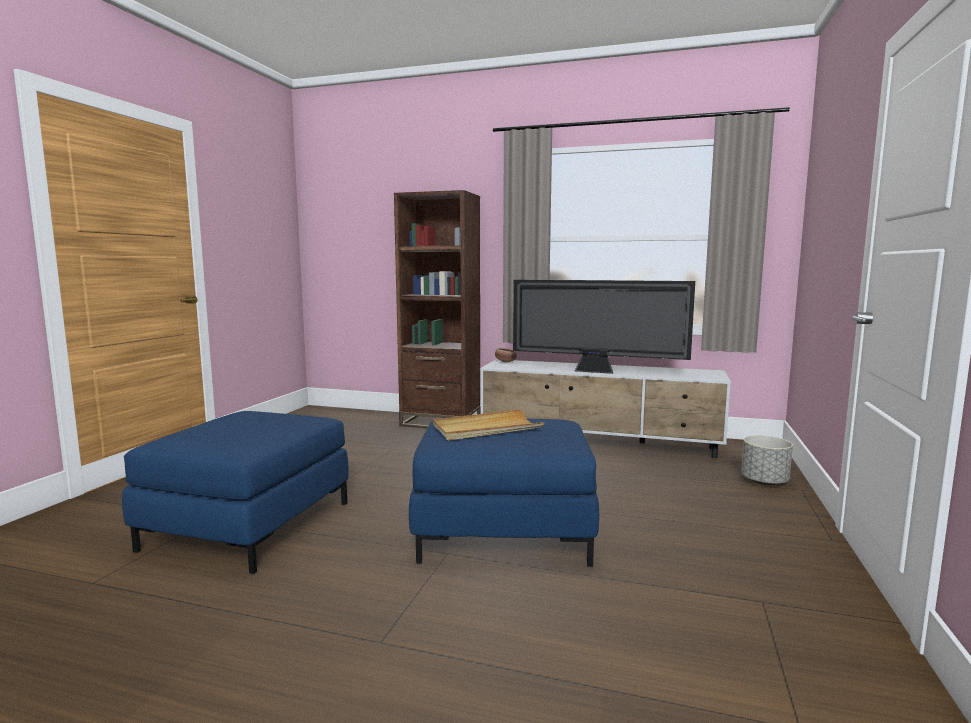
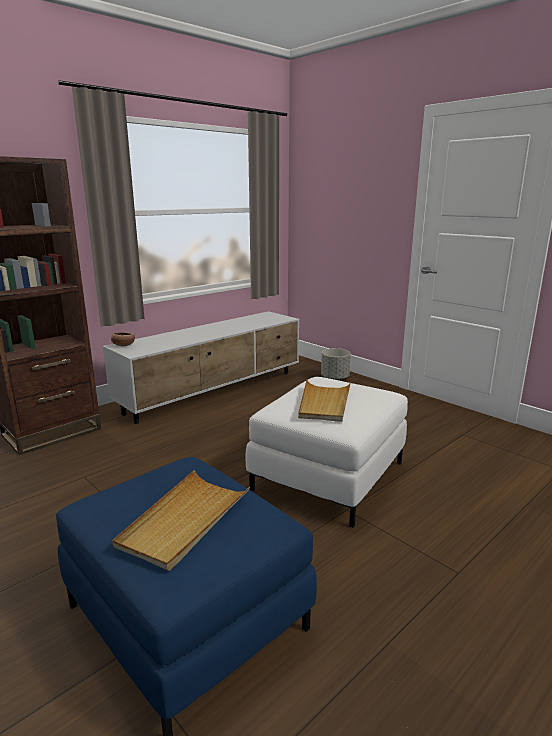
camera: 60 degrees left, 10 degrees up
blue ottoman [409,419,599,567] -> white ottoman [246,377,408,528]
television [513,280,695,374] -> none
none -> beige tray [112,470,250,571]

